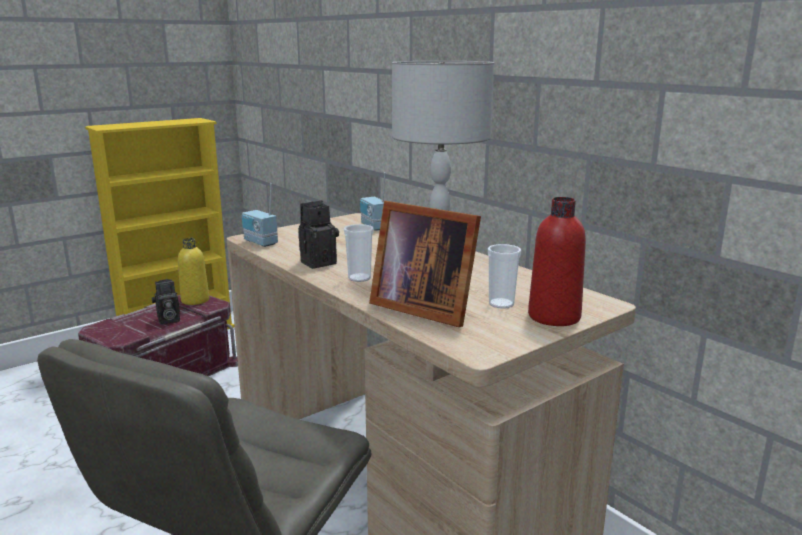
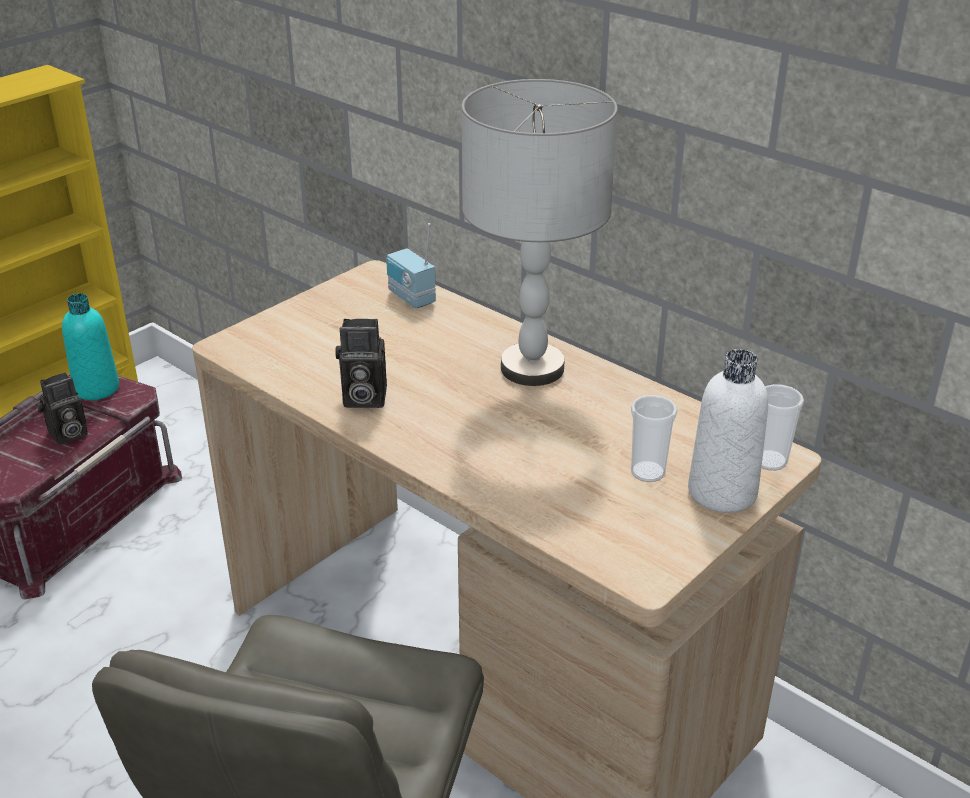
camera: 10 degrees left, 15 degrees up
yellow bottle [178,238,209,305] -> turquoise bottle [62,293,119,400]
radio [242,183,278,247] -> none
camera [298,200,339,269] -> camera turned 135 degrees counterclockwise [335,319,387,408]
cup [344,224,374,282] -> cup moved to [761,384,804,471]
picture frame [369,201,481,327] -> none
red bottle [528,197,586,326] -> white bottle [688,349,768,513]

